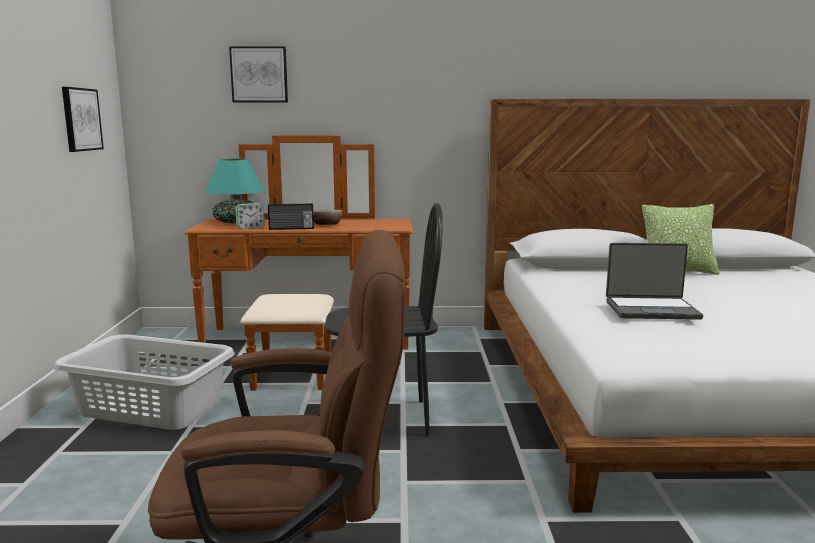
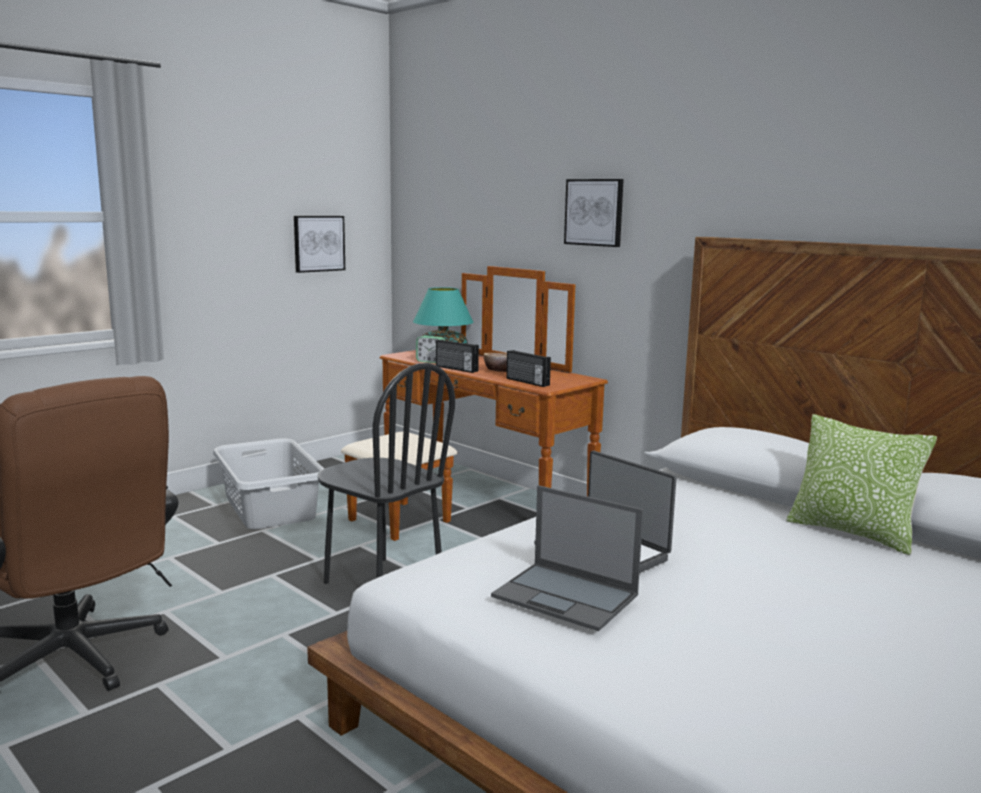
camera: 45 degrees right, 0 degrees up
picture [229,46,288,102] -> picture moved to [564,179,624,247]
none -> laptop [491,485,643,631]
none -> radio [506,350,551,387]

